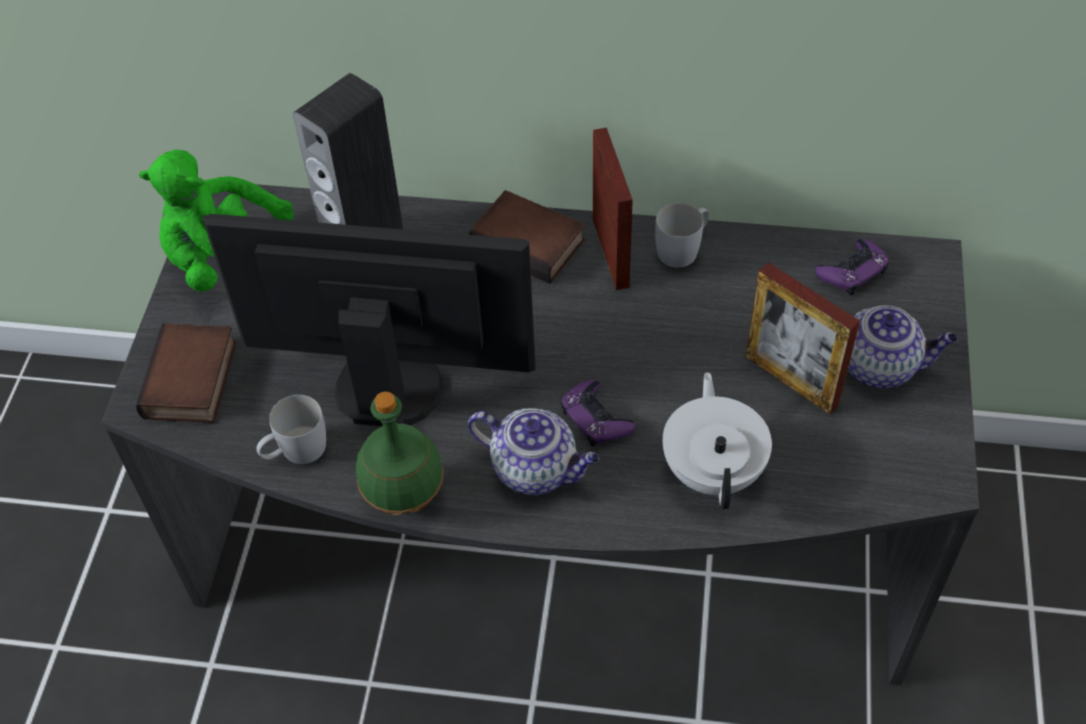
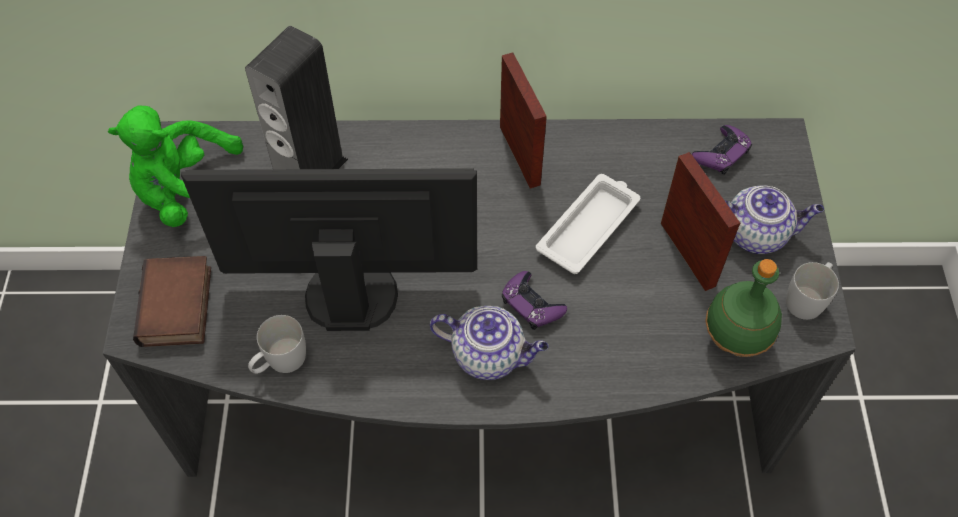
camera: 10 degrees left, 5 degrees up
green bottle [356,392,444,515] -> green bottle moved to [705,259,782,357]
book [469,190,585,284] -> none
white mug [655,203,709,268] -> white mug moved to [786,262,839,320]
white teapot [663,372,772,510] -> none
picture frame [746,262,860,414] -> picture frame turned 150 degrees counterclockwise [661,152,740,291]
none -> white tray [535,174,640,274]

